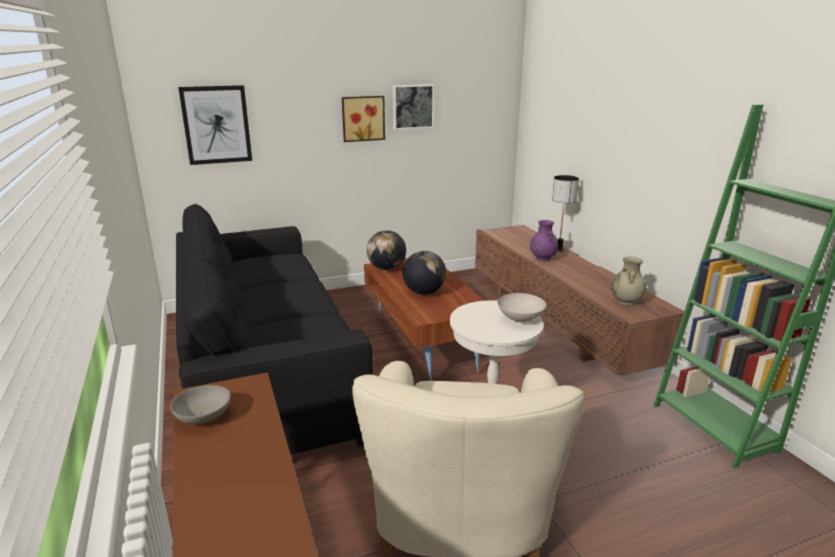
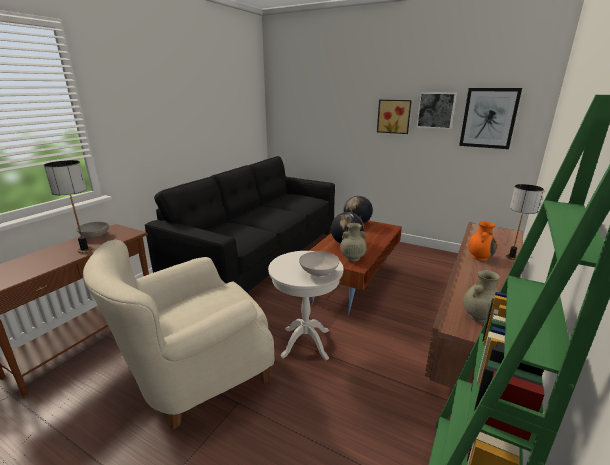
camera: 50 degrees right, 0 degrees up
picture [178,85,252,165] -> picture moved to [459,88,522,149]
purple vase [530,220,558,261] -> orange vase [468,221,497,261]
none -> table lamp [44,160,92,253]
none -> beige vase [340,223,367,262]

